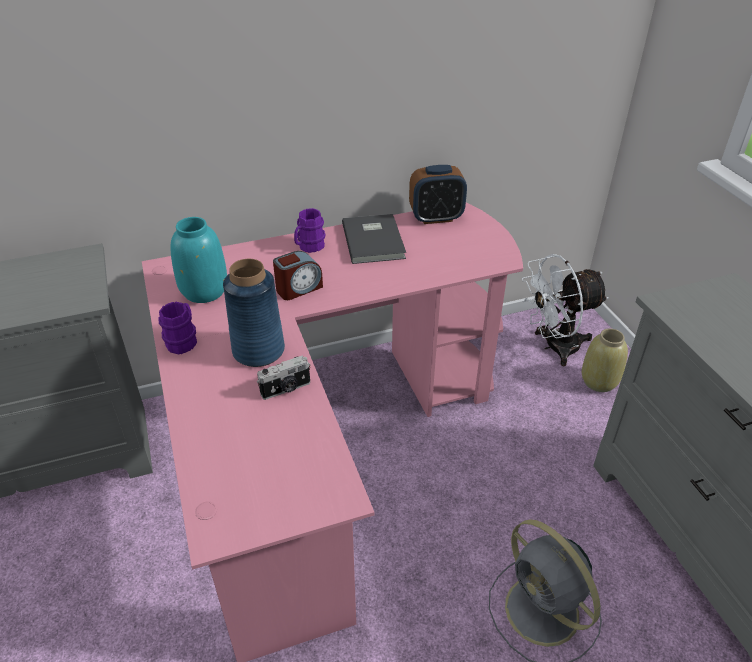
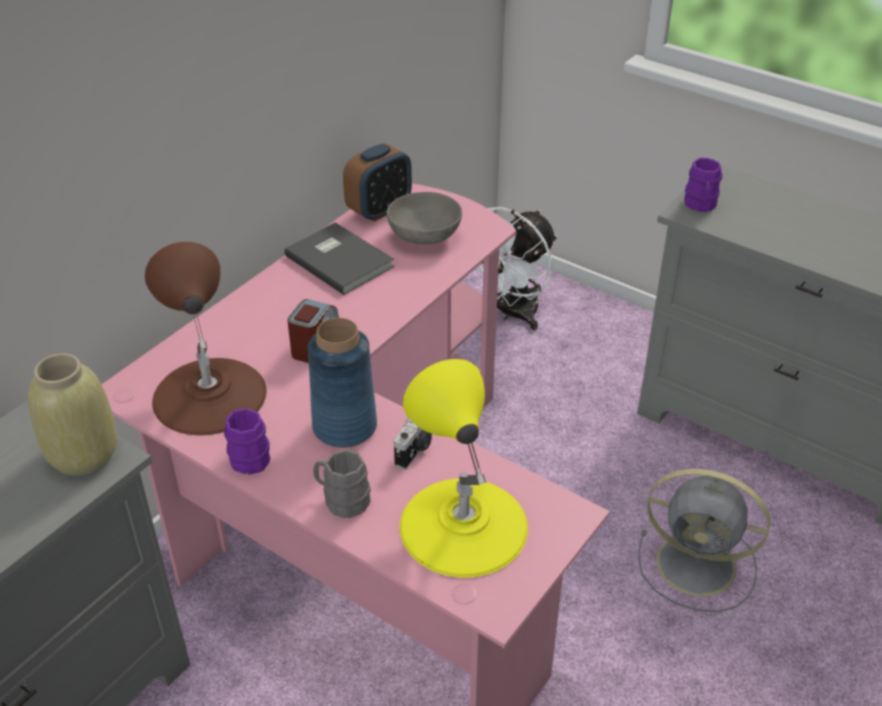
camera: 35 degrees left, 0 degrees up
turquoise vase [171,217,227,303] -> brown table lamp [145,242,267,435]
purple mug [294,208,325,253] -> purple mug moved to [684,158,723,212]
beige vase [582,328,628,392] -> beige vase moved to [28,353,117,475]
none -> grey mug [313,450,371,518]
none -> grey bowl [387,192,462,244]
none -> yellow table lamp [400,359,528,578]

